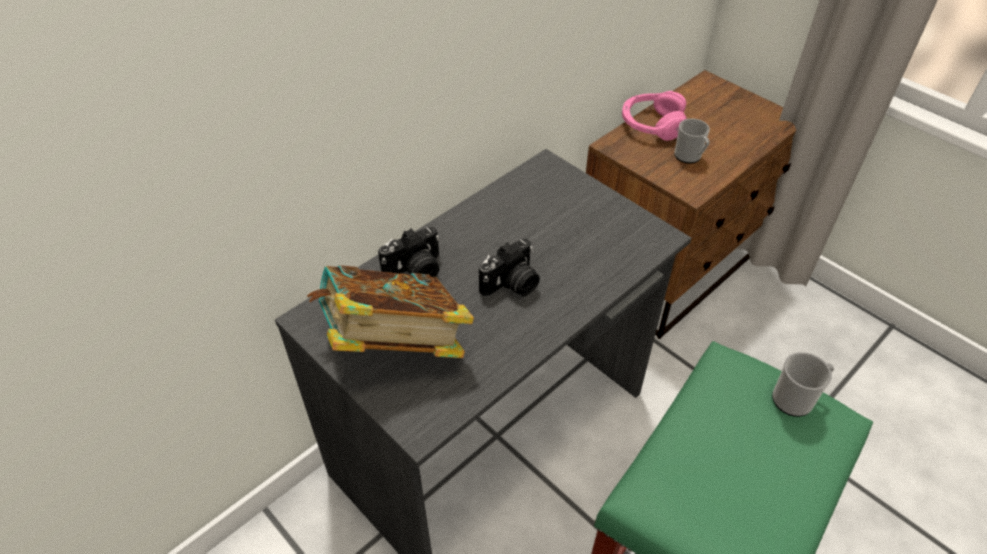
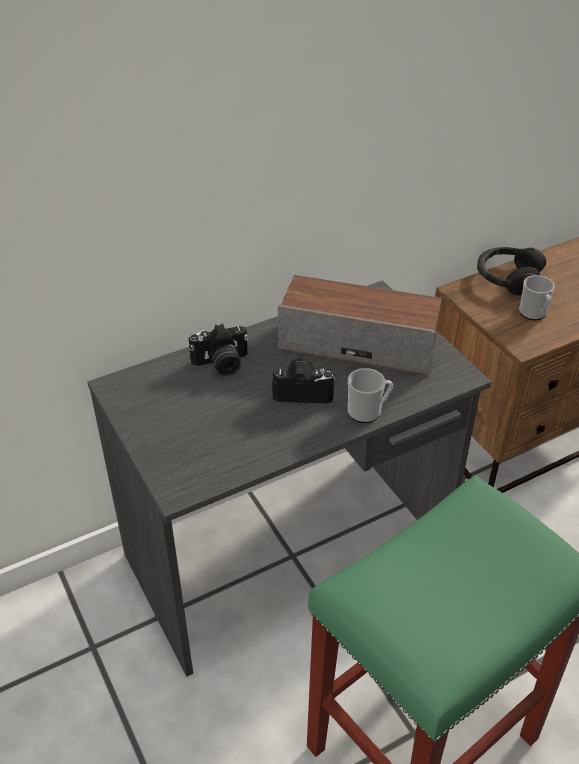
camera: 15 degrees right, 5 degrees down
book [307,265,474,358] -> none
camera [479,239,540,297] -> camera turned 150 degrees counterclockwise [272,359,335,403]
pink headphones [622,91,687,141] -> black headphones [477,247,546,295]
mug [772,352,834,417] -> mug moved to [348,368,393,423]
none -> speaker [278,275,442,375]

